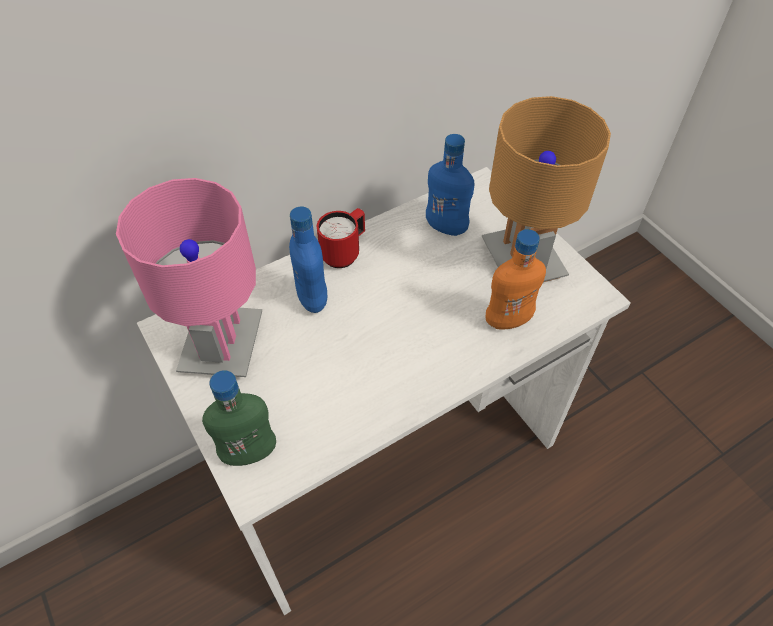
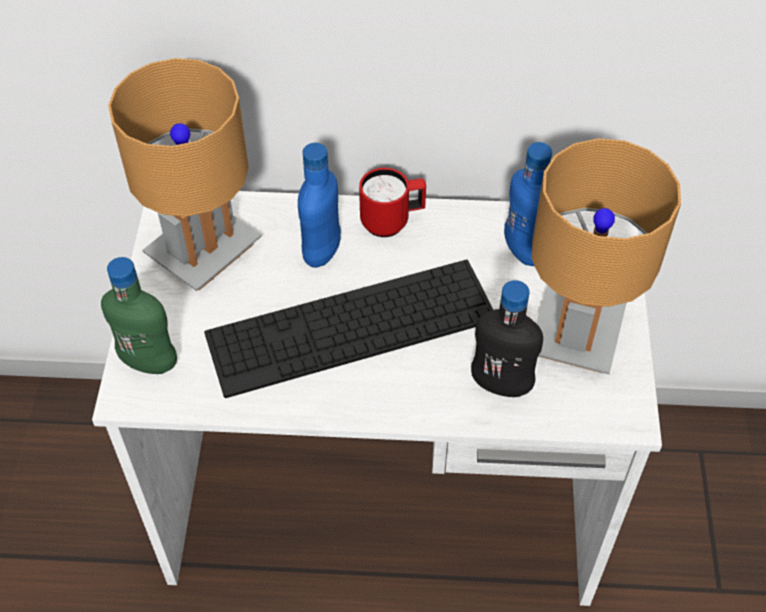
camera: 35 degrees right, 0 degrees up
pink table lamp [116,178,262,377] -> brown table lamp [108,58,262,291]
orange bottle [485,229,546,330] -> black bottle [471,280,543,397]
none -> keyboard [204,260,493,398]

